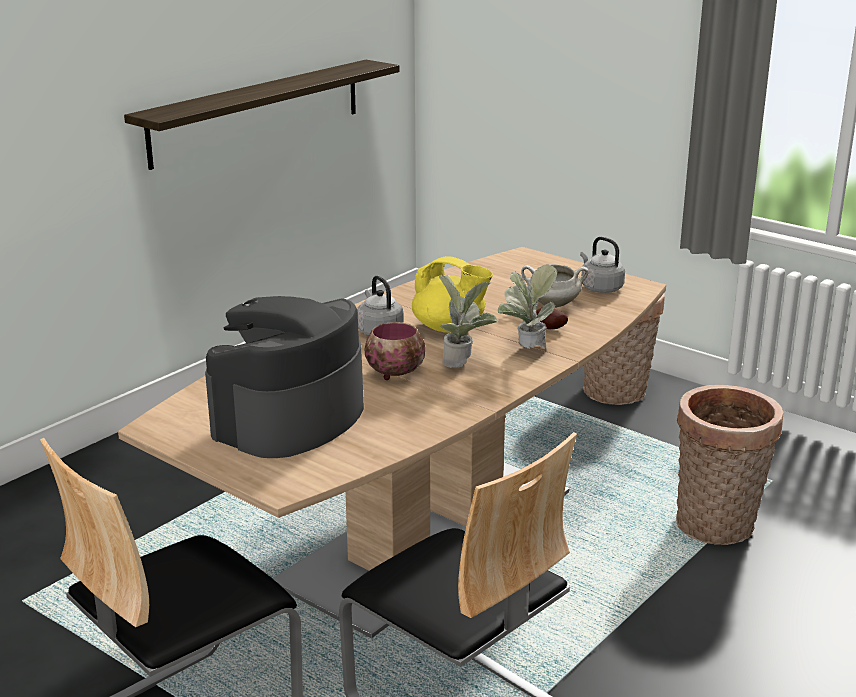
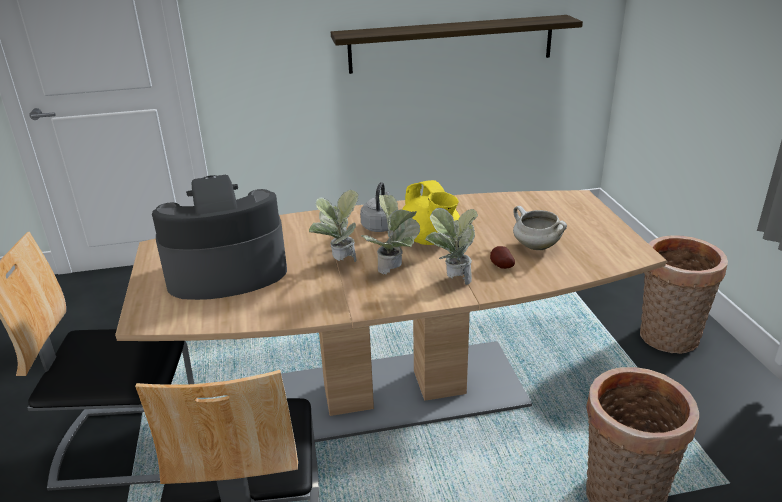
camera: 40 degrees right, 5 degrees up
bowl [364,322,425,380] -> potted plant [309,190,359,262]
grey kettle [580,237,625,293] -> none

